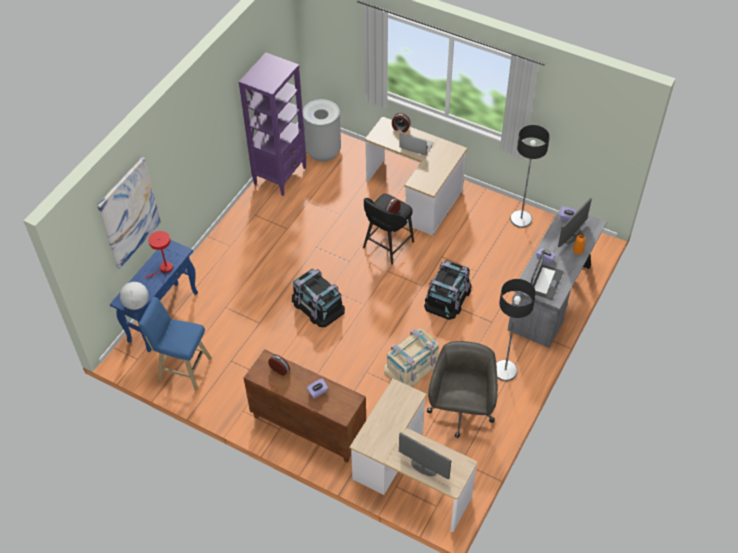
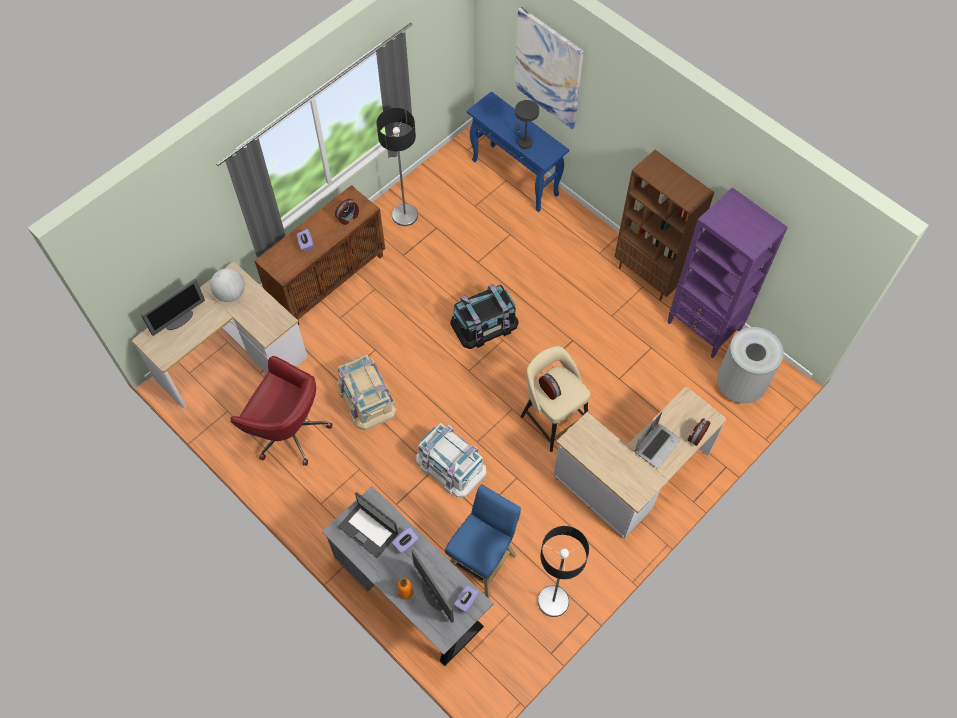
camera: 105 degrees right, 10 degrees up
globe [120,282,149,310] -> globe moved to [210,268,245,302]
blue stool [138,297,212,390] -> blue stool moved to [445,484,521,599]
red table lamp [146,231,173,278] -> grey table lamp [515,100,539,149]
black stool [363,194,414,265] -> beige stool [521,346,591,452]
black storage box [424,260,471,320] -> white storage box [416,423,486,498]
grey office chair [427,341,498,439] -> red office chair [230,356,333,466]
floor lamp [496,279,536,381] -> floor lamp moved to [376,108,418,226]
none -> brown bookcase [614,150,714,301]

